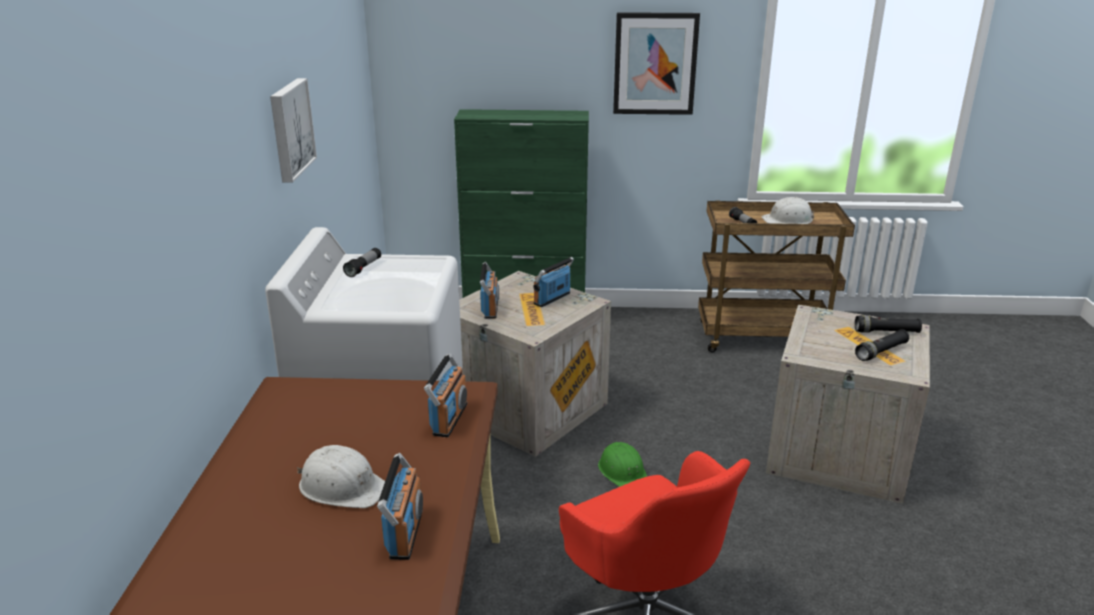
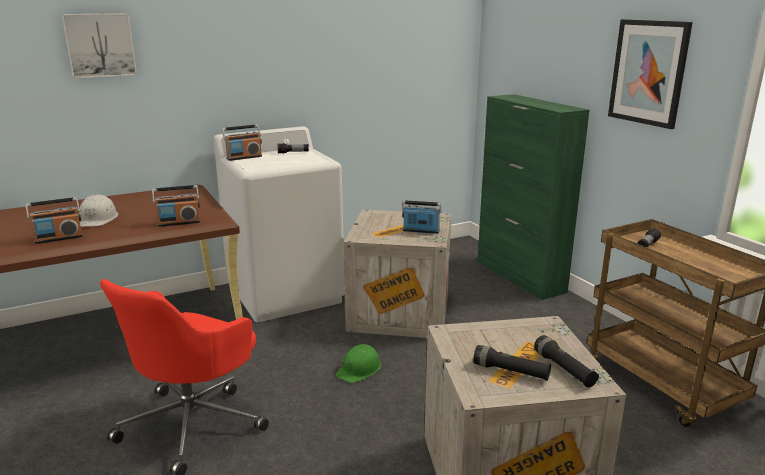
camera: 60 degrees right, 5 degrees down
picture [270,78,317,183] -> picture moved to [62,13,137,79]
radio [480,262,499,318] -> radio moved to [222,124,262,161]
white hard hat [761,197,814,224] -> none

